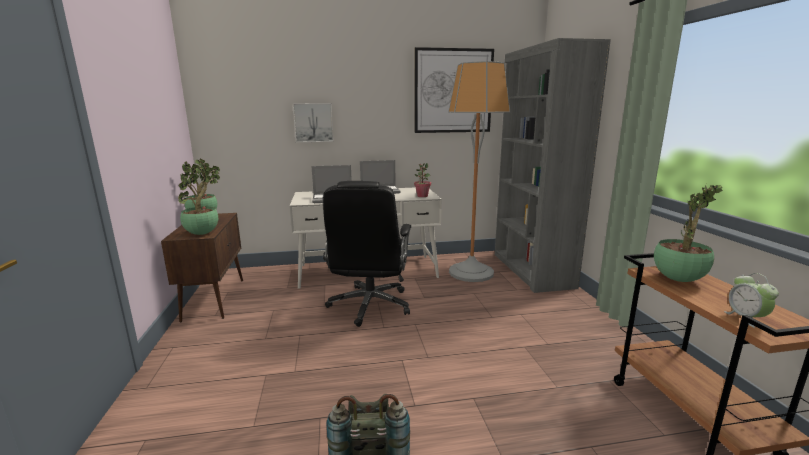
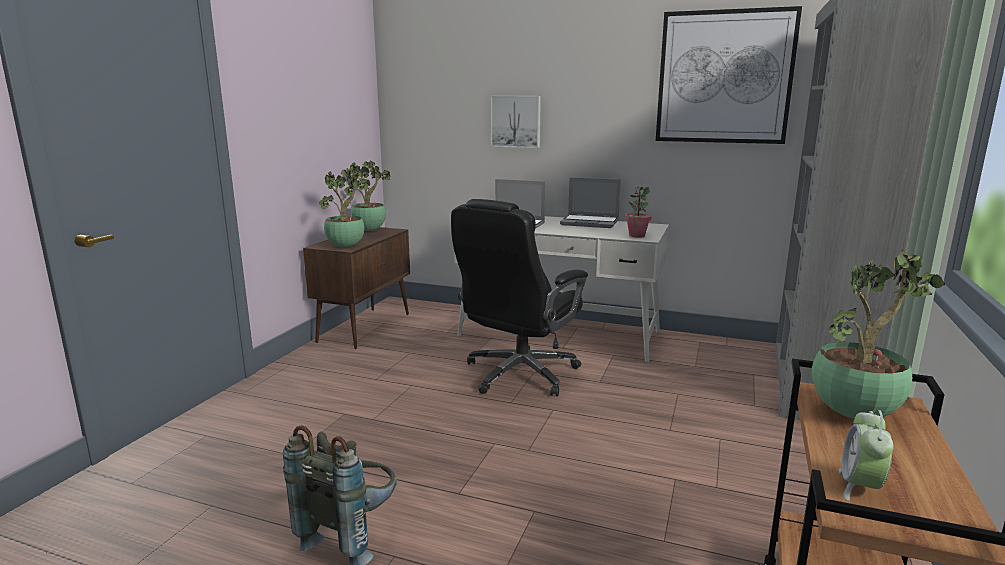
camera: 30 degrees right, 0 degrees up
floor lamp [449,61,510,282] -> none

